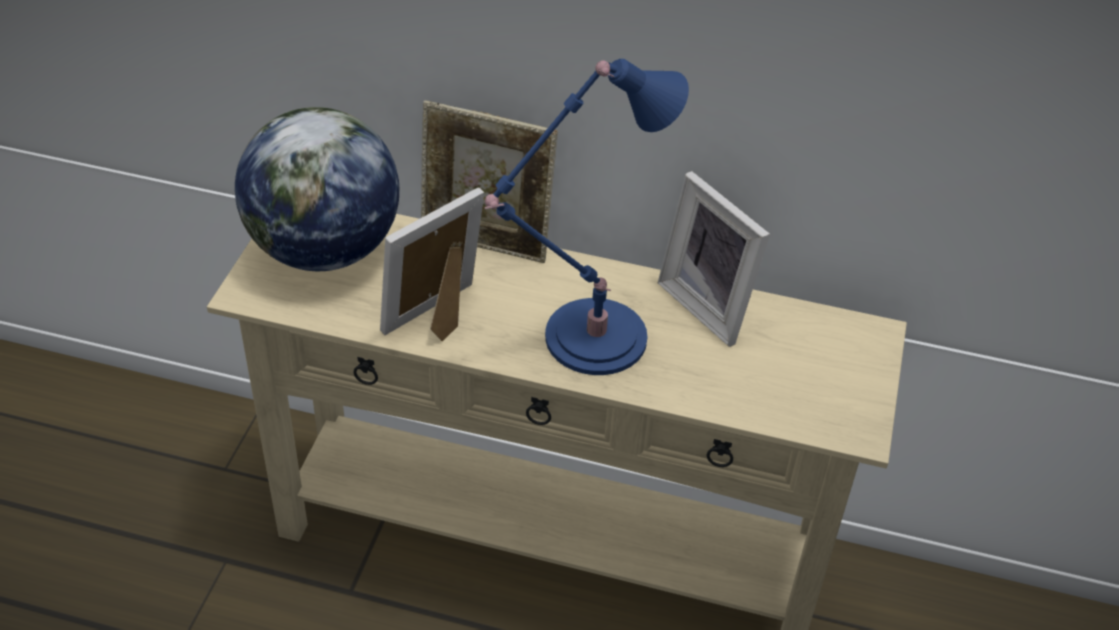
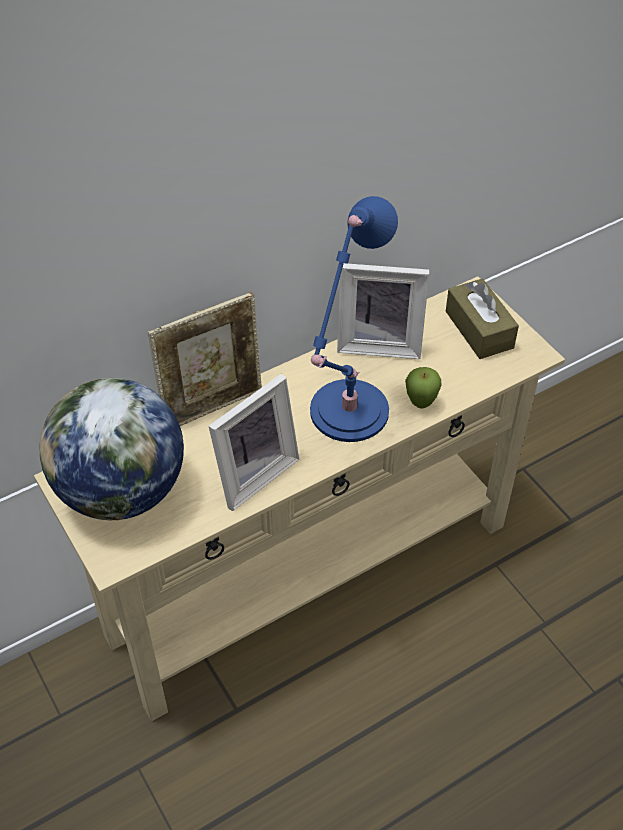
camera: 45 degrees left, 5 degrees up
picture frame [380,188,484,342] -> picture frame turned 135 degrees counterclockwise [208,374,299,511]
none -> apple [405,367,442,408]
none -> brown tissue box [446,278,519,359]

